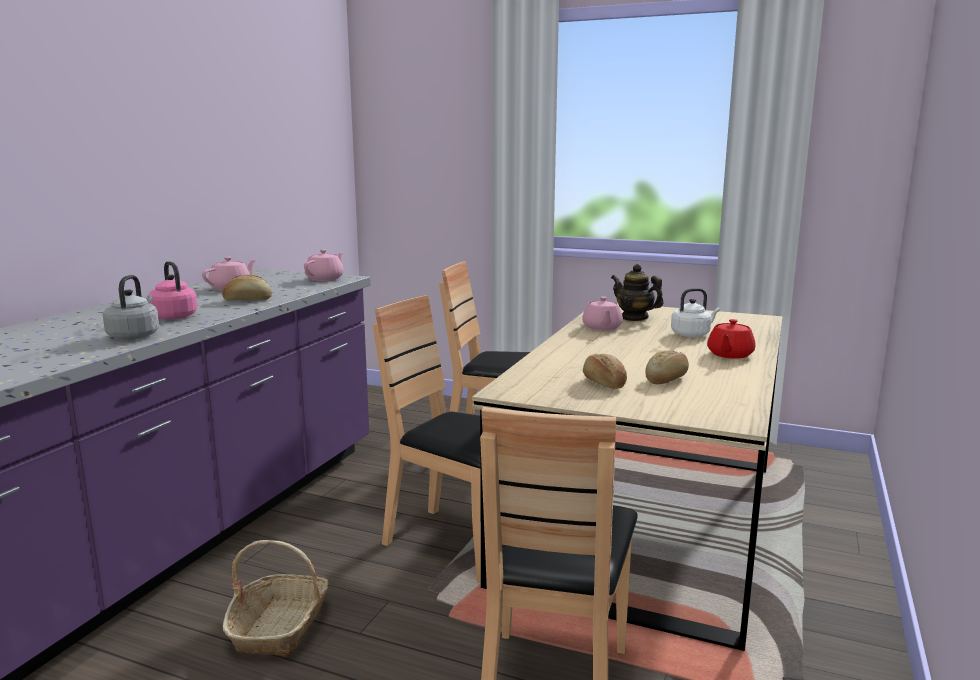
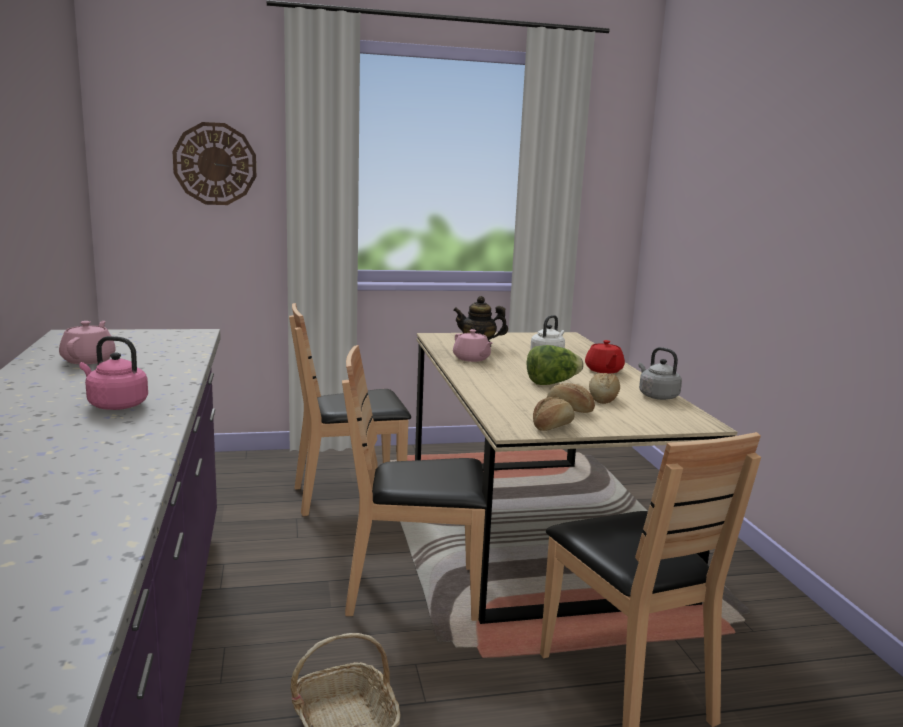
camera: 35 degrees left, 0 degrees up
grey kettle [103,275,159,340] -> grey kettle moved to [638,347,682,400]
bread [222,275,272,300] -> bread moved to [533,397,574,431]
pink teapot [304,249,344,281] -> none
none -> wall clock [172,122,256,205]
none -> lettuce [527,345,584,385]

